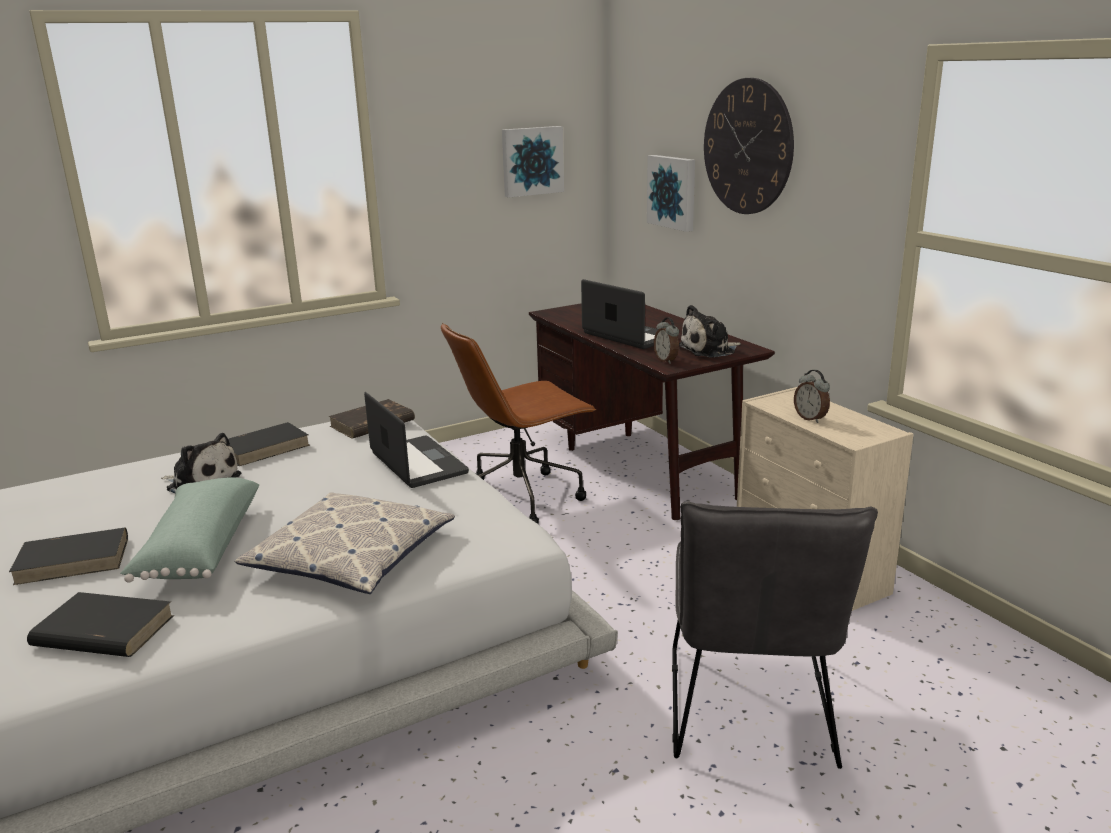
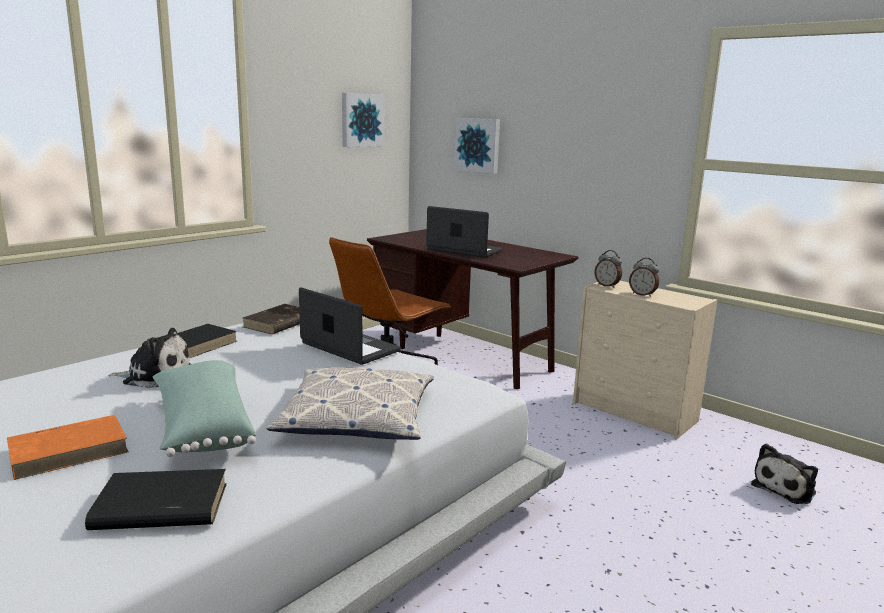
camera: 20 degrees left, 5 degrees down
black book [9,528,128,585] -> orange book [7,415,129,480]
alarm clock [654,317,679,364] -> alarm clock moved to [595,250,622,288]
grey chair [672,502,878,769] -> none
plush toy [679,305,741,358] -> plush toy moved to [751,444,818,504]
wall clock [704,78,794,214] -> none

